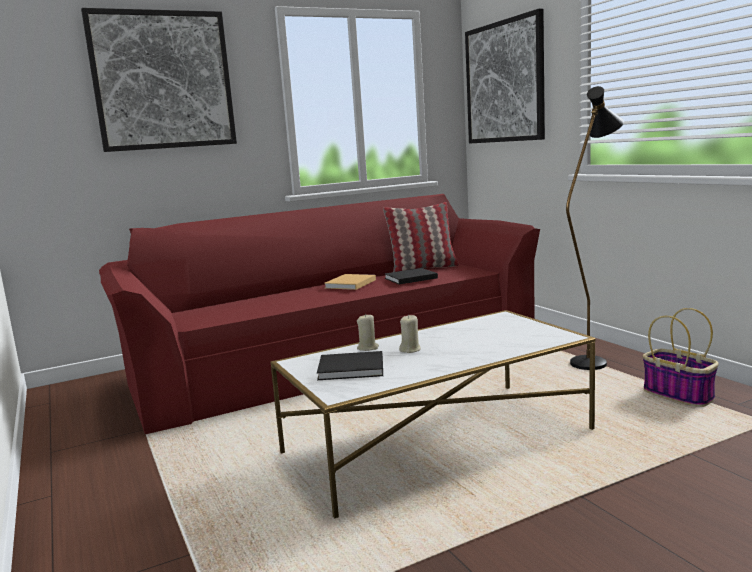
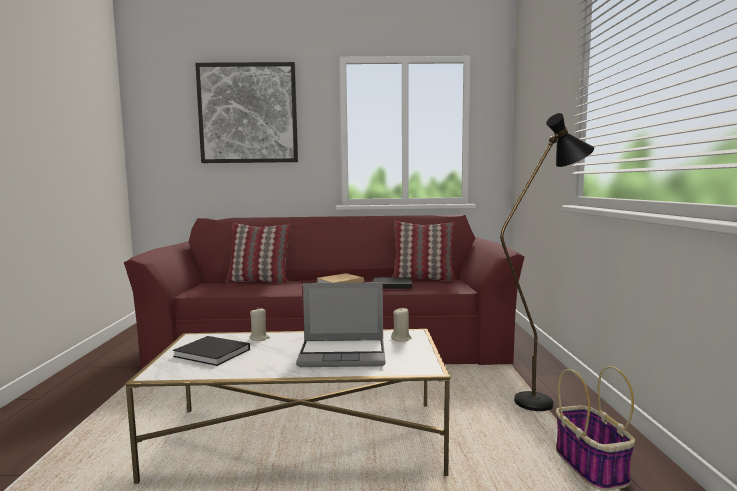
camera: 25 degrees right, 5 degrees down
beige candle [399,315,421,353] -> beige candle moved to [391,307,411,342]
picture [465,9,545,144] -> none
none -> pillow [226,223,291,283]
none -> laptop [296,282,386,367]

